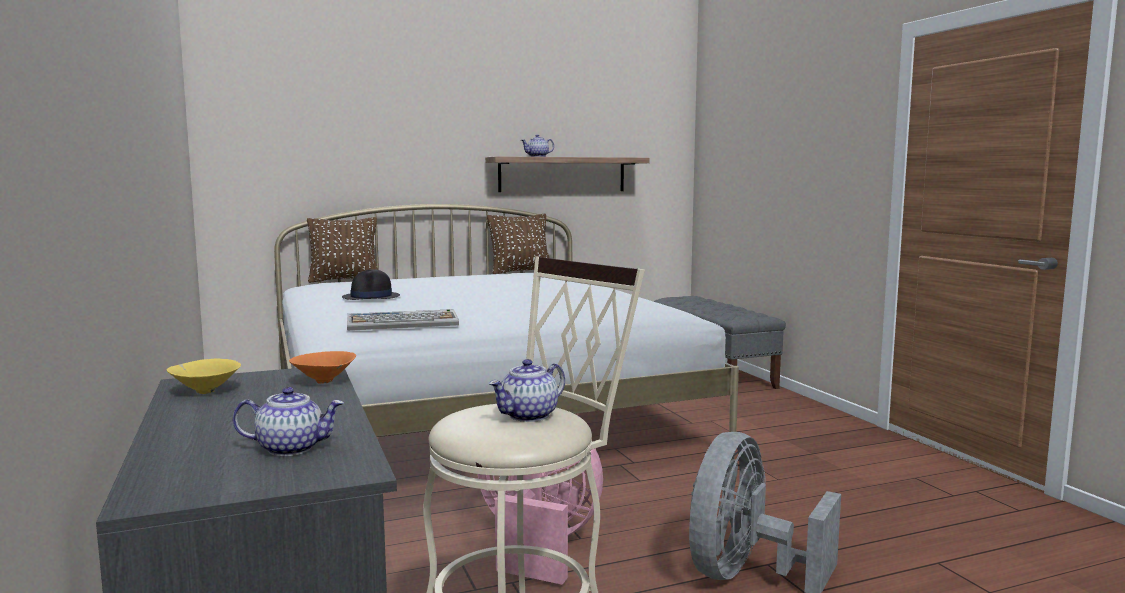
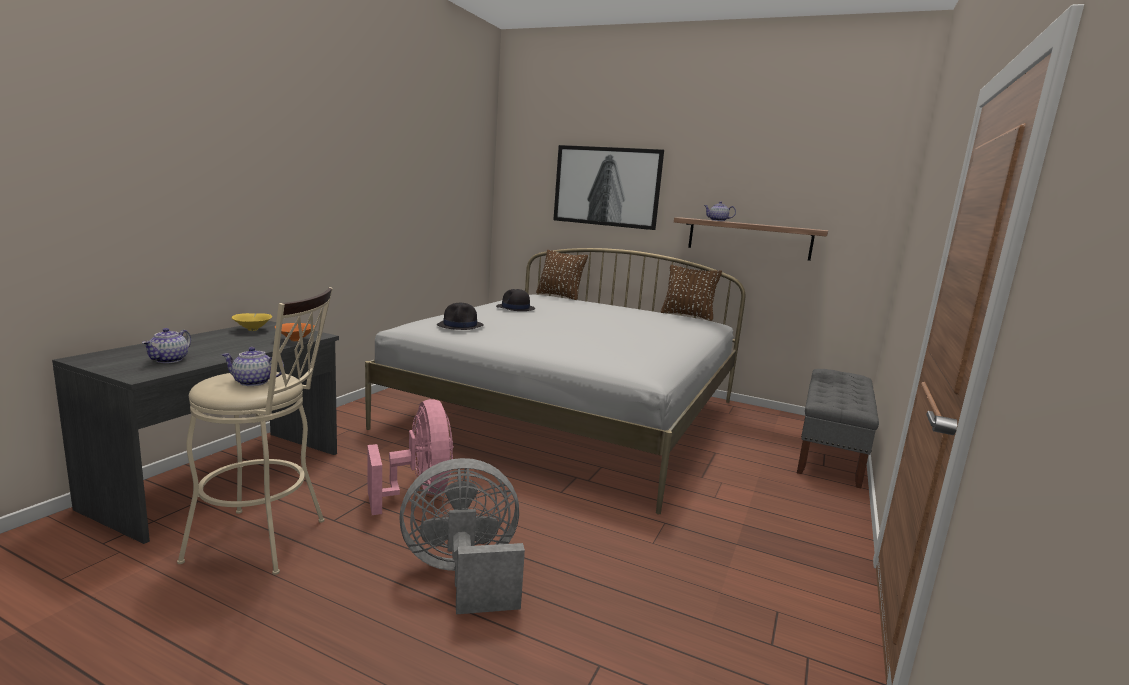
camera: 45 degrees right, 5 degrees up
teapot [233,387,344,456] -> teapot turned 60 degrees clockwise [142,328,191,363]
keyboard [347,309,459,331] -> black hat [437,303,484,330]
none -> picture [553,145,664,230]

